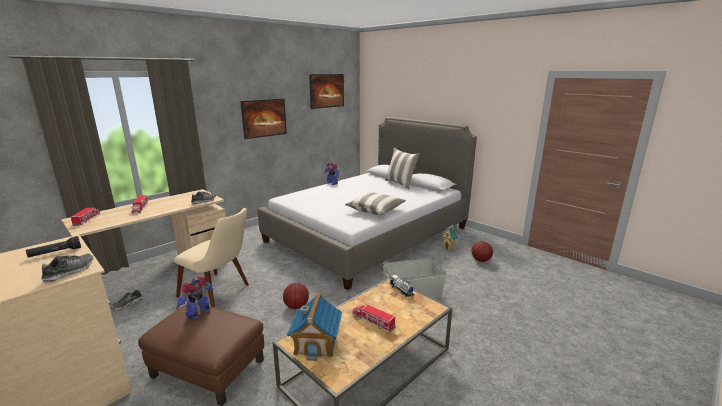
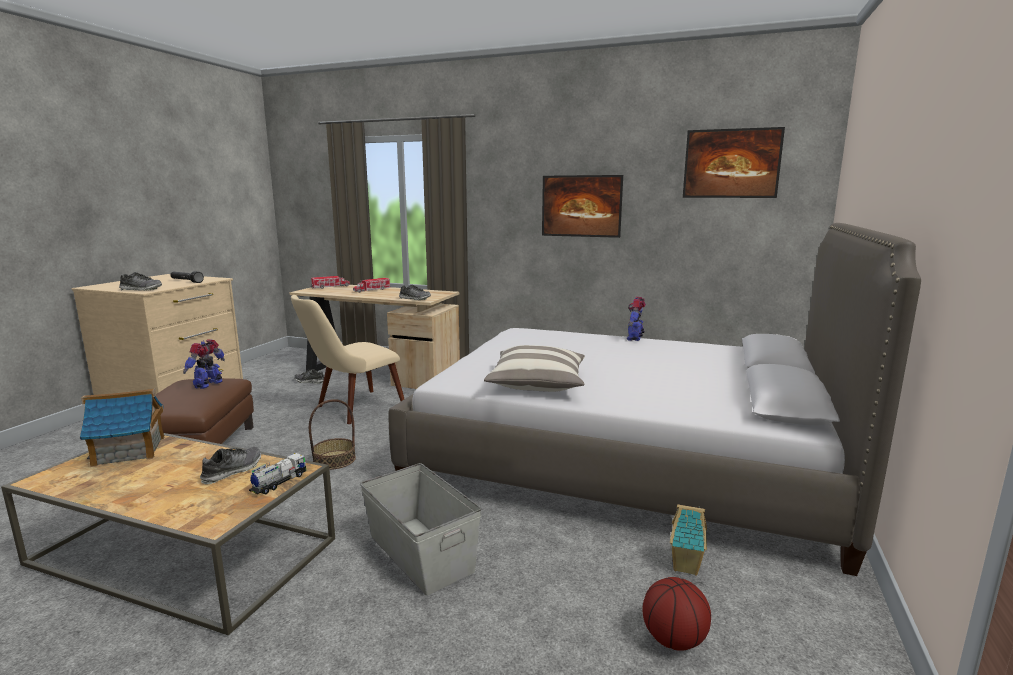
camera: 65 degrees right, 5 degrees down
beige chair [174,208,249,308] -> beige chair turned 45 degrees clockwise [291,295,404,424]
toy robot [176,276,213,320] -> toy robot turned 75 degrees counterclockwise [183,340,225,389]
basketball [283,283,309,309] -> basket [309,399,356,470]
toy truck [352,304,396,332] -> none
pillow [384,148,420,189] -> none
none -> shoe [200,447,261,484]

